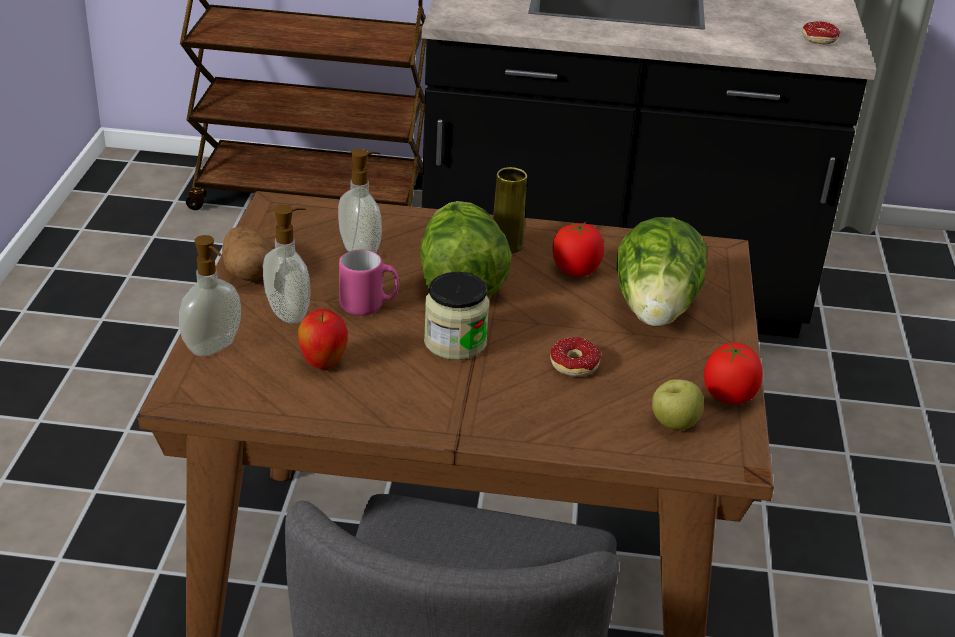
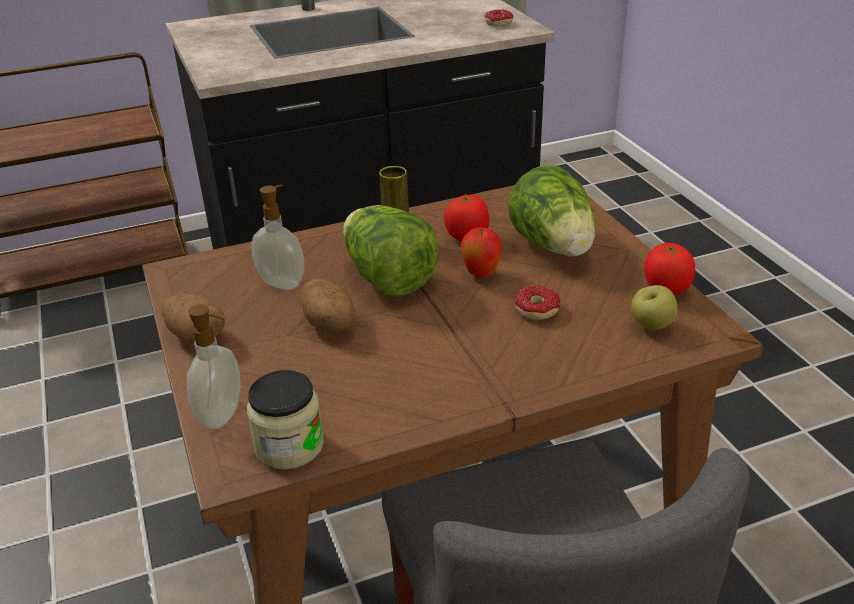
camera: 25 degrees left, 0 degrees up
soap dispenser [263,205,311,324] -> none
apple [298,309,347,369] -> apple moved to [461,227,502,278]
pink mug [339,250,399,316] -> potato [301,278,355,332]
jar [424,272,489,360] -> jar moved to [247,370,324,470]

